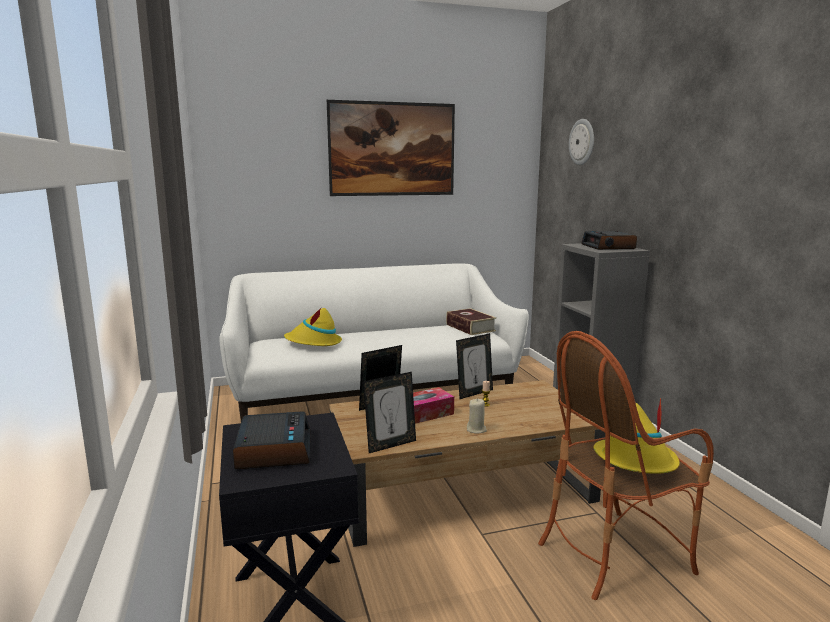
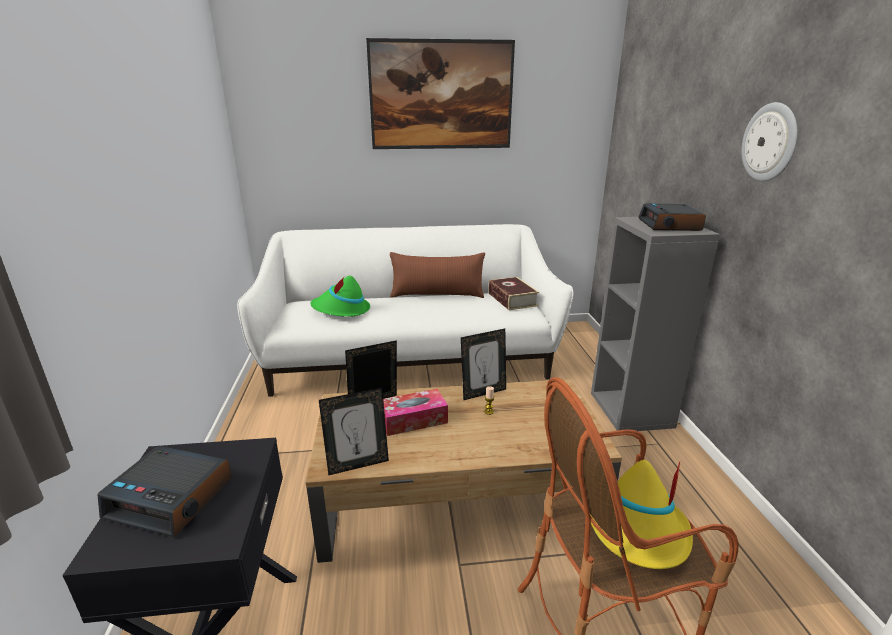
camera: 10 degrees right, 10 degrees up
alarm clock [233,411,310,469] -> alarm clock turned 105 degrees clockwise [98,446,232,537]
yellow hat [284,308,342,346] -> green hat [311,276,370,317]
beige candle [467,398,487,434] -> none
wall clock [569,119,594,165] -> wall clock moved to [741,102,798,181]
none -> brown pillow [390,252,485,298]

